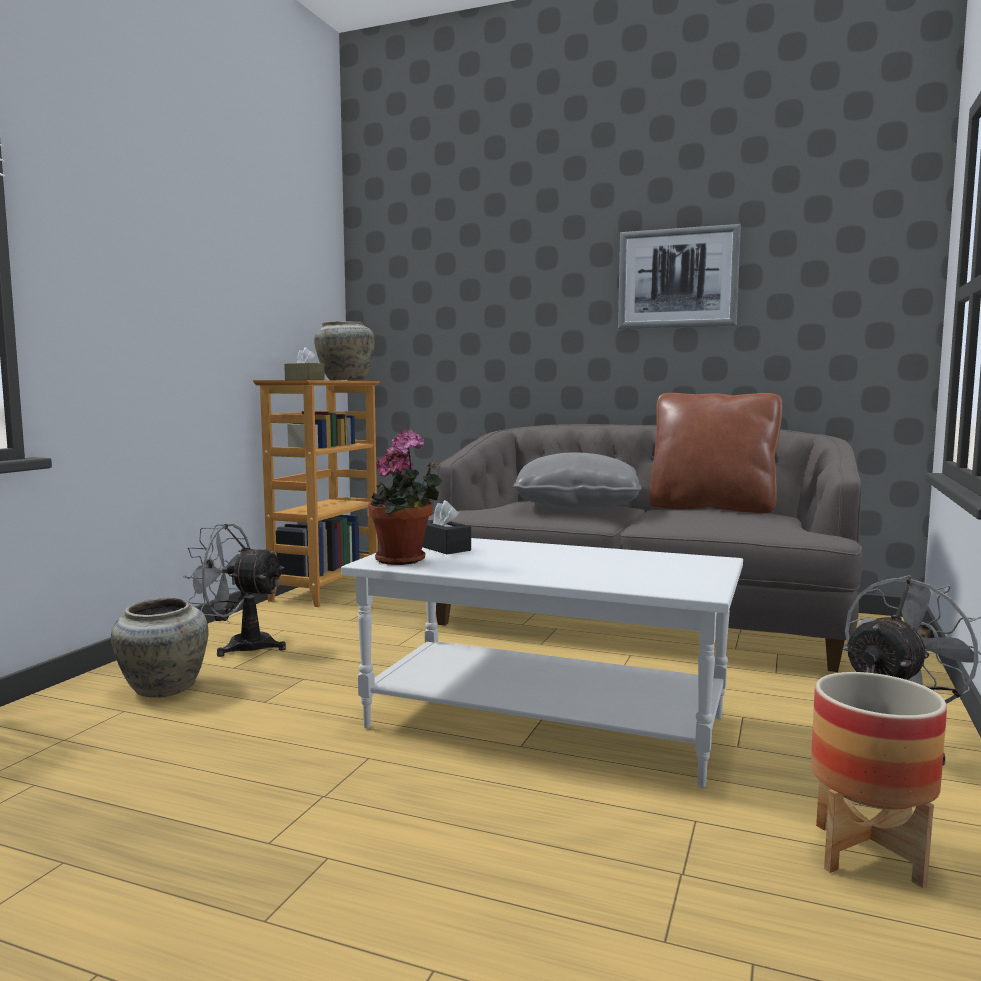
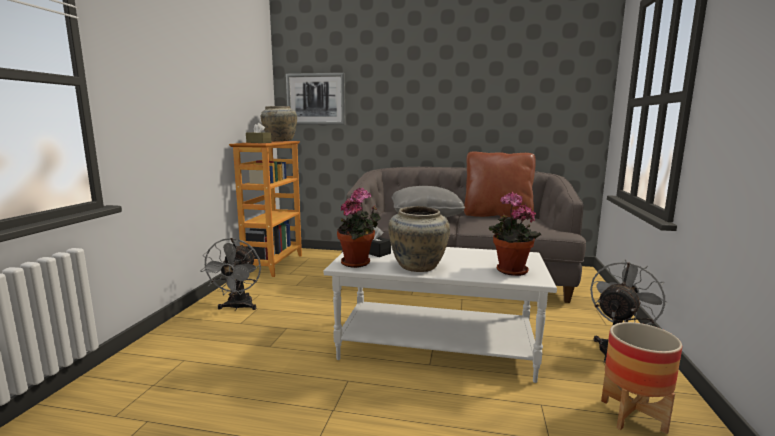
camera: 10 degrees left, 5 degrees up
beige vase [111,598,209,698] -> beige vase moved to [388,206,450,272]
grey fan [183,524,286,657] -> grey fan turned 90 degrees counterclockwise [200,238,261,311]
picture [618,224,741,329] -> picture moved to [286,73,345,125]
none -> potted plant [489,192,541,276]

